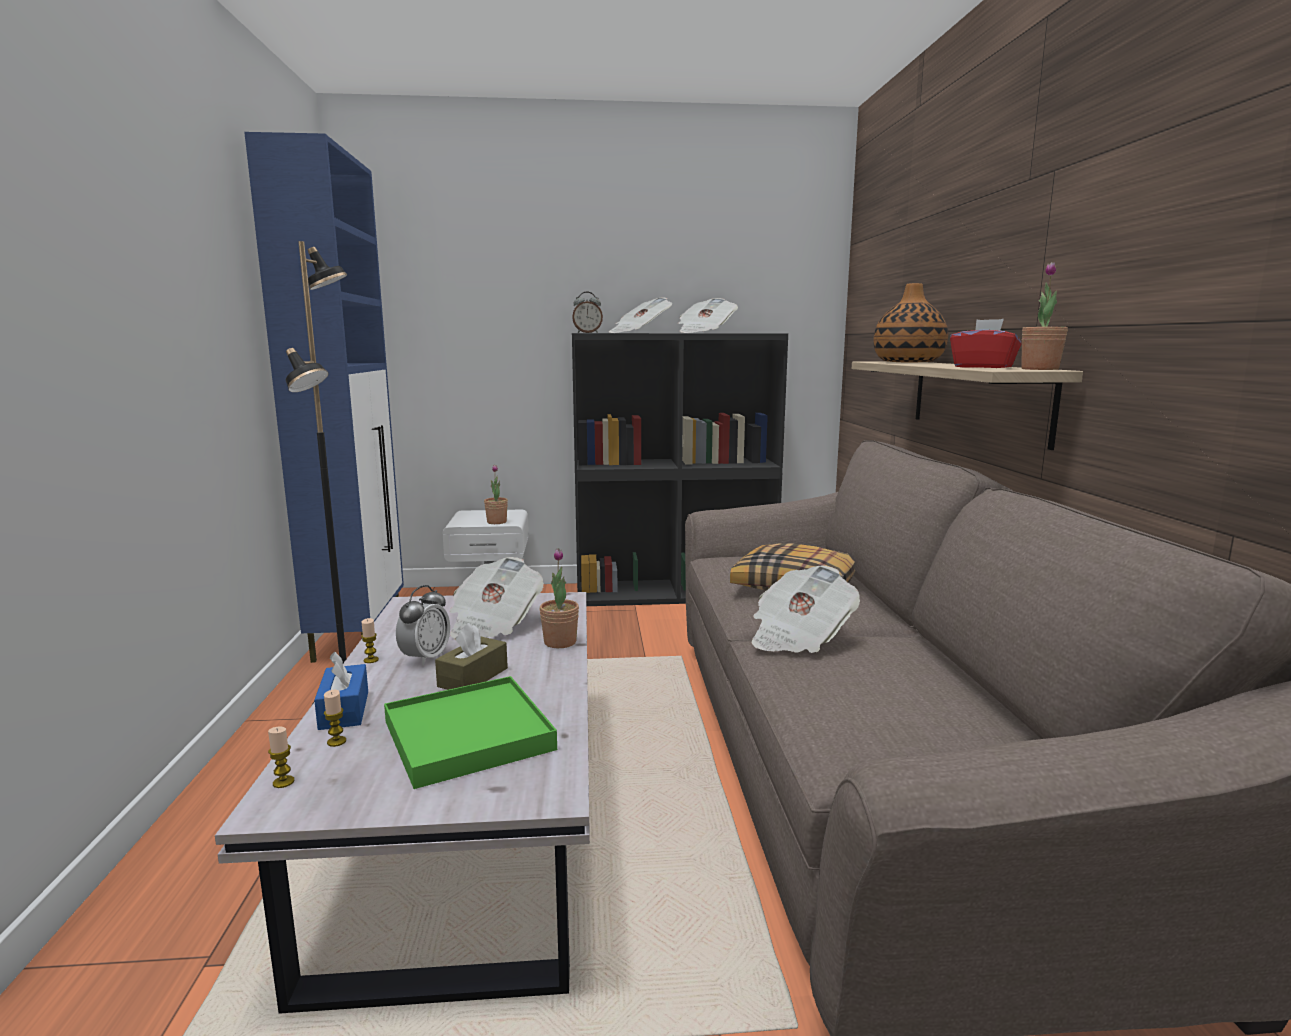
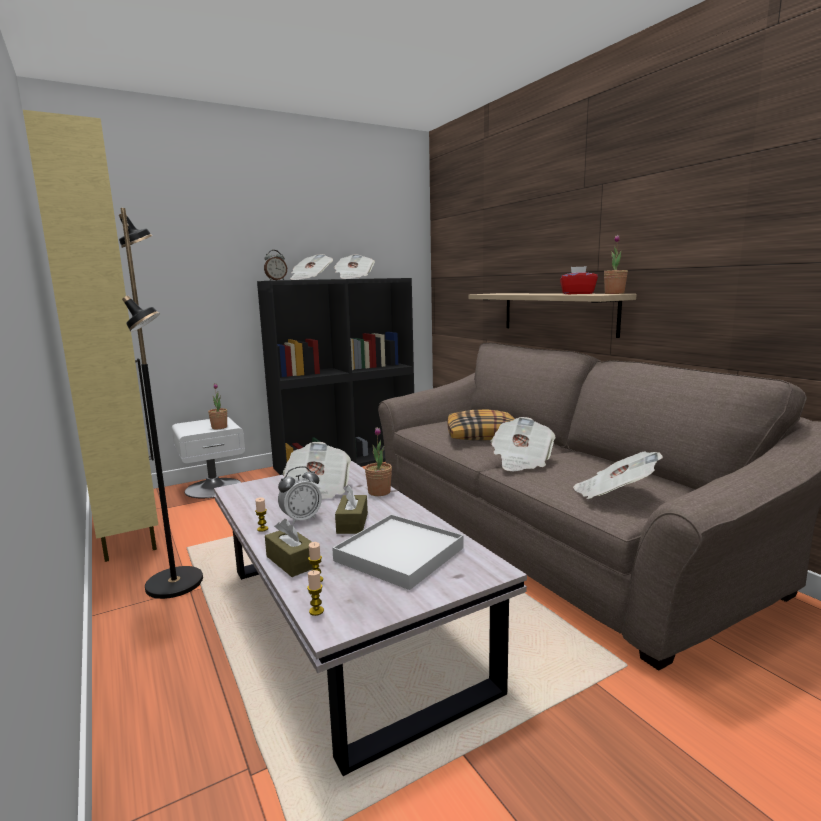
camera: 25 degrees left, 0 degrees up
blue cabinet [244,132,404,663] -> beige cabinet [23,110,158,562]
blue tissue box [314,652,368,730] -> brown tissue box [265,519,313,577]
green tray [384,676,557,789] -> white tray [332,514,464,590]
alarm clock [396,585,450,666] -> alarm clock turned 60 degrees clockwise [278,466,322,525]
vase [874,283,948,363] -> none
none -> newspaper [573,452,663,499]

